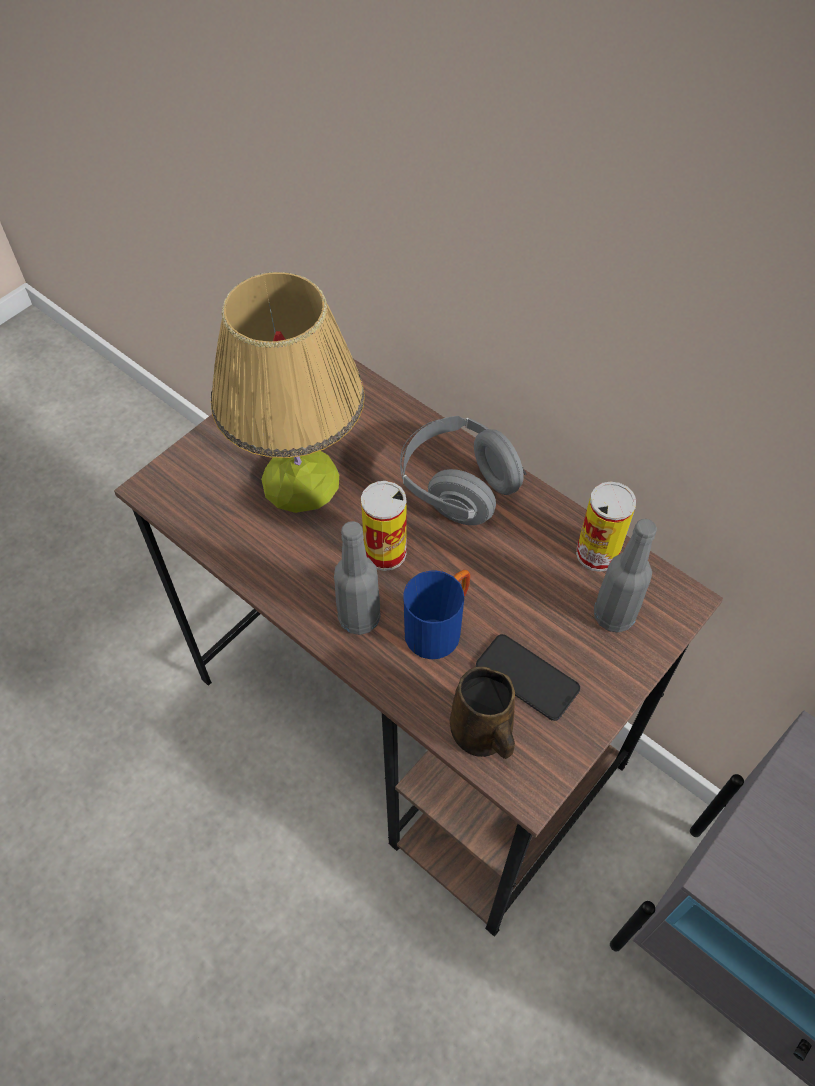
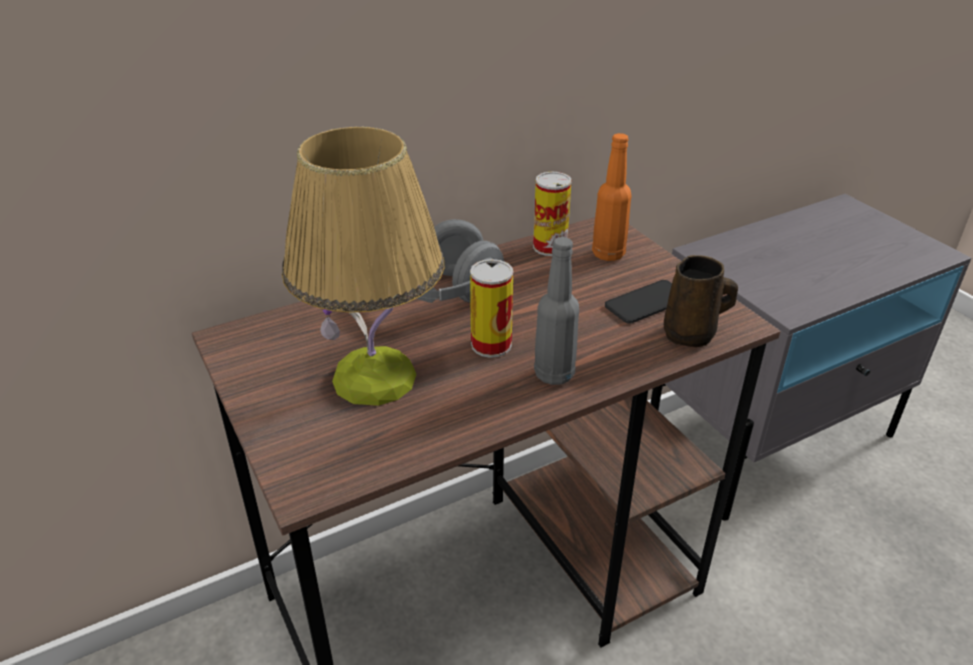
camera: 70 degrees left, 20 degrees down
blue mug [403,570,470,659] -> none
grey bottle [594,519,657,633] -> orange bottle [592,133,632,261]

